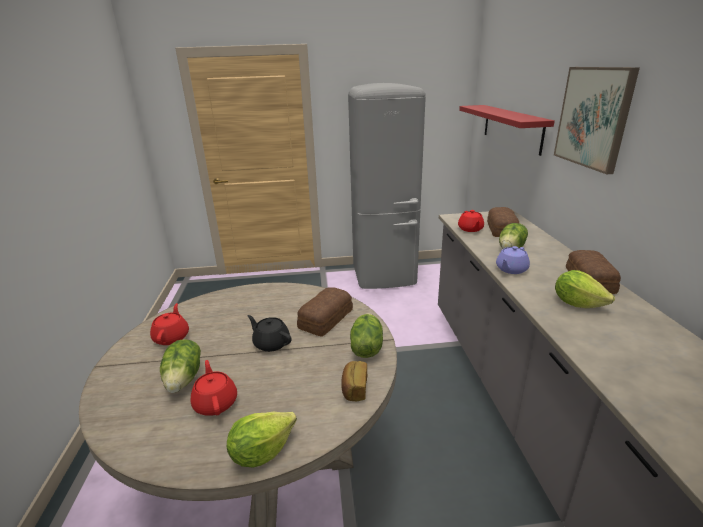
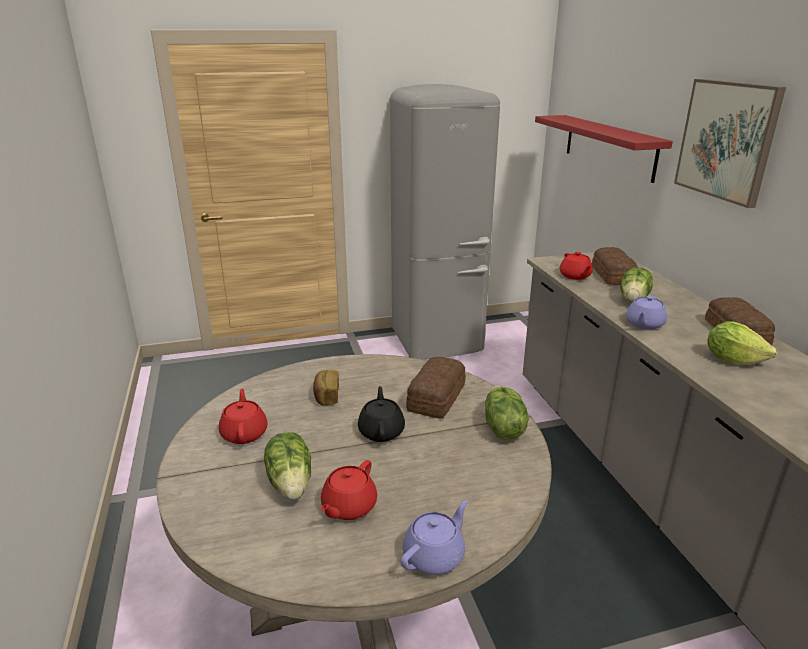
camera: 10 degrees left, 0 degrees up
red teapot [190,360,237,416] -> red teapot turned 120 degrees counterclockwise [320,460,377,520]
lettuce [227,412,297,468] -> purple teapot [401,500,468,575]
black teapot [248,315,292,352] -> black teapot turned 60 degrees clockwise [358,386,405,442]
bread [341,361,367,401] -> bread moved to [313,370,339,405]

